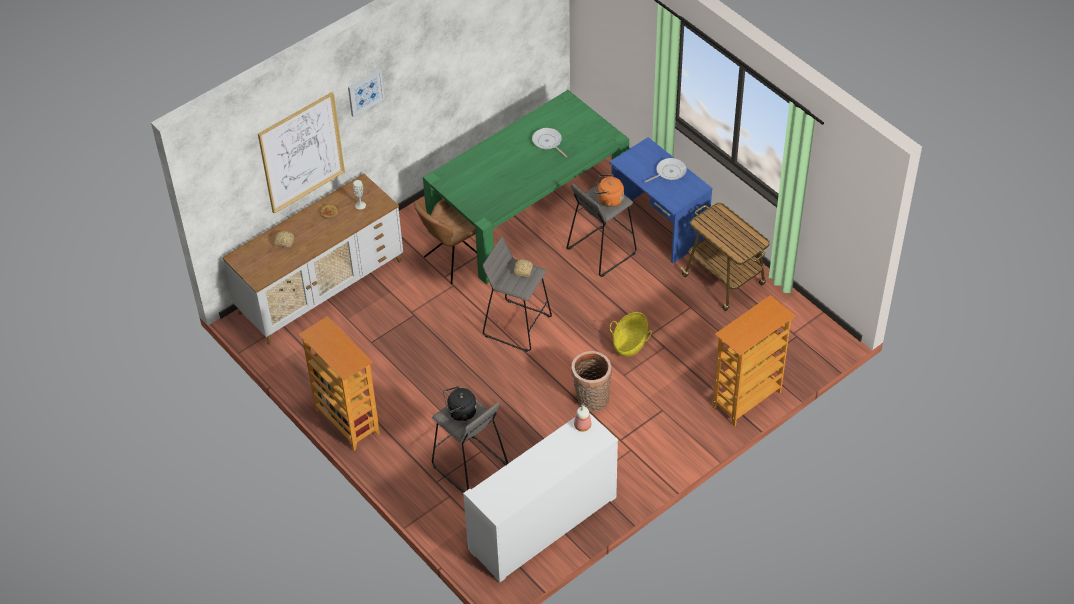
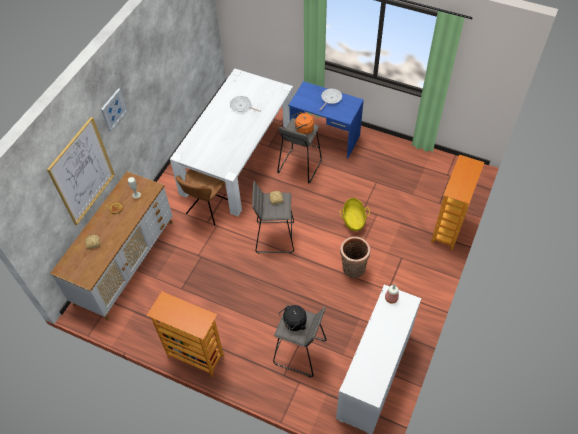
camera: 25 degrees left, 5 degrees up
green dining table [423,90,629,284] -> white dining table [170,68,293,216]
cart [680,203,770,311] -> none

